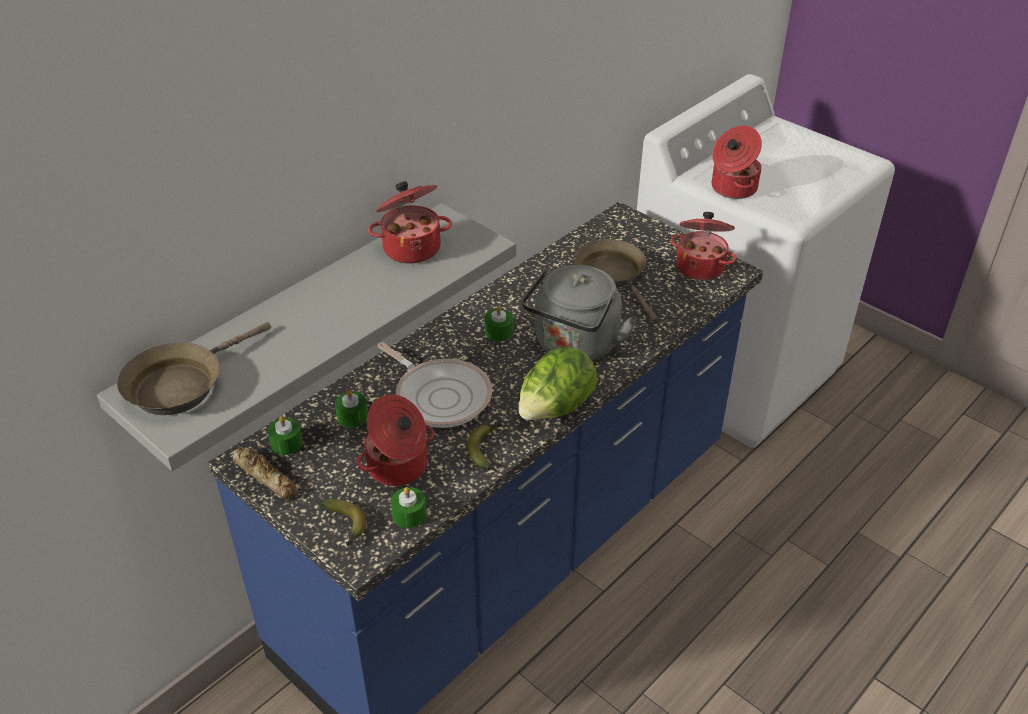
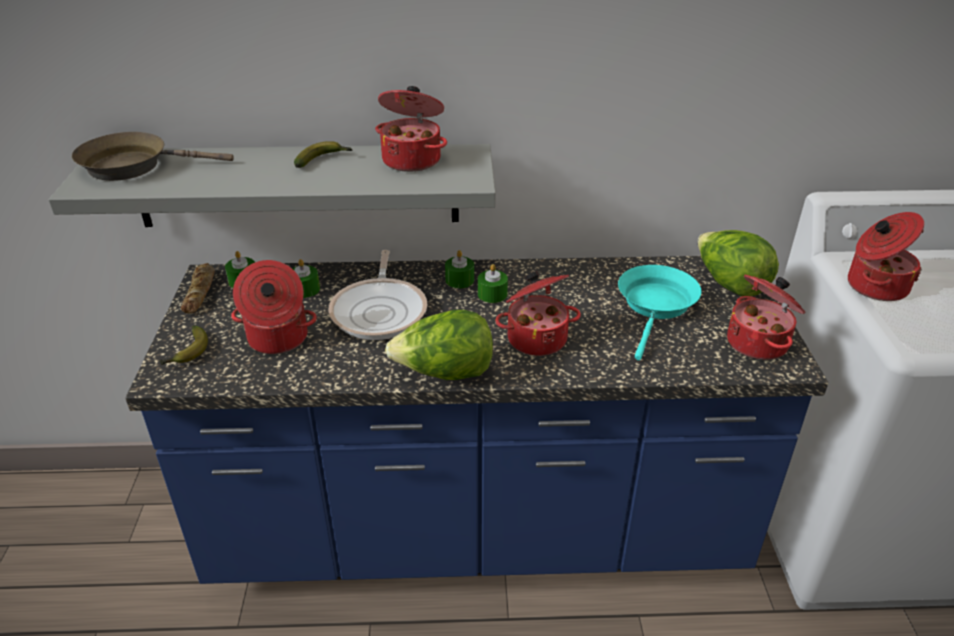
camera: 45 degrees right, 5 degrees down
green candle [391,487,426,528] -> green candle moved to [445,250,474,288]
banana [467,423,502,470] -> banana moved to [294,141,353,168]
grey kettle [522,265,637,360] -> cooking pot [495,271,581,356]
brown frying pan [575,239,658,322] -> turquoise frying pan [618,265,701,360]
none -> lettuce [698,230,779,297]

